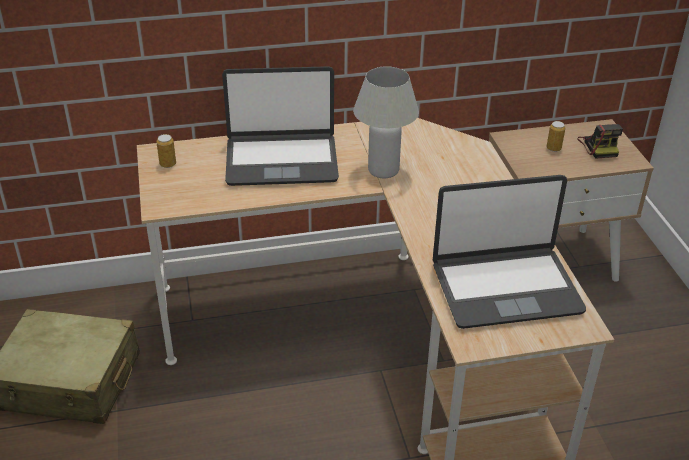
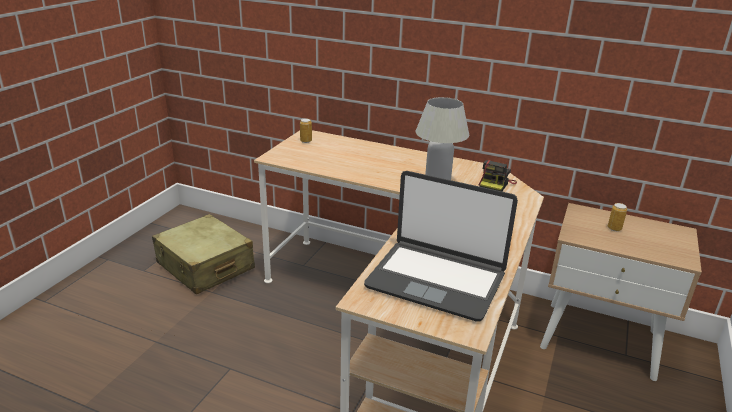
camera: 35 degrees right, 10 degrees down
laptop [222,66,339,186] -> none
camera [577,124,623,159] -> camera moved to [478,160,517,191]

